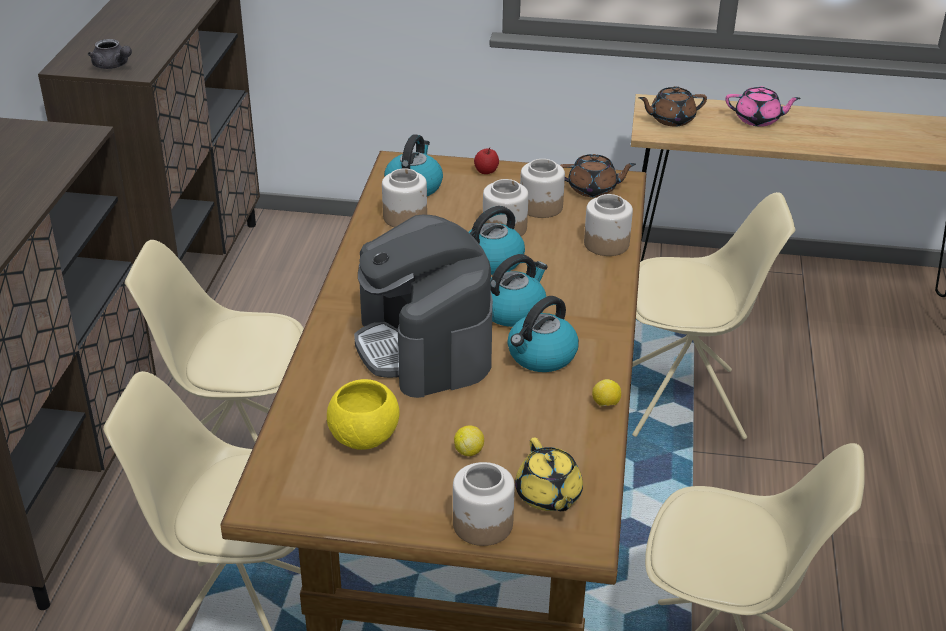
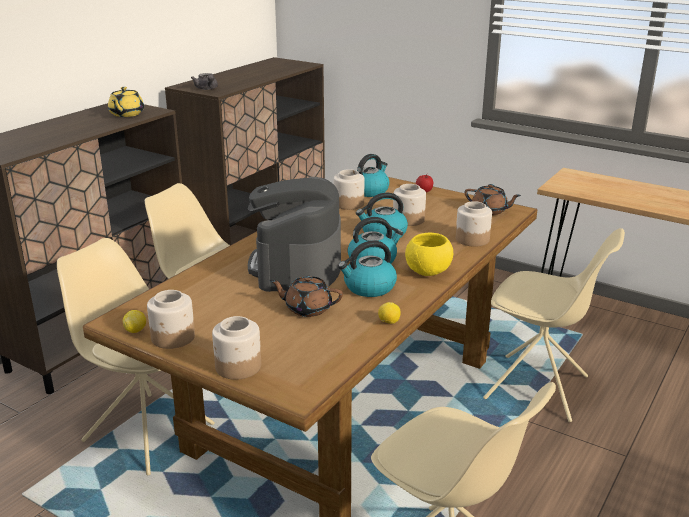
camera: 25 degrees right, 10 degrees down
yellow bowl [327,379,399,450] -> yellow bowl moved to [405,233,453,276]
lemon [454,425,484,456] -> lemon moved to [123,310,146,333]
yellow teapot [515,437,583,511] -> yellow teapot moved to [108,87,144,117]
jar [520,159,565,218] -> jar moved to [147,290,195,349]
brown teapot [638,86,707,127] -> brown teapot moved to [270,276,343,317]
pink teapot [725,86,801,127] -> none

